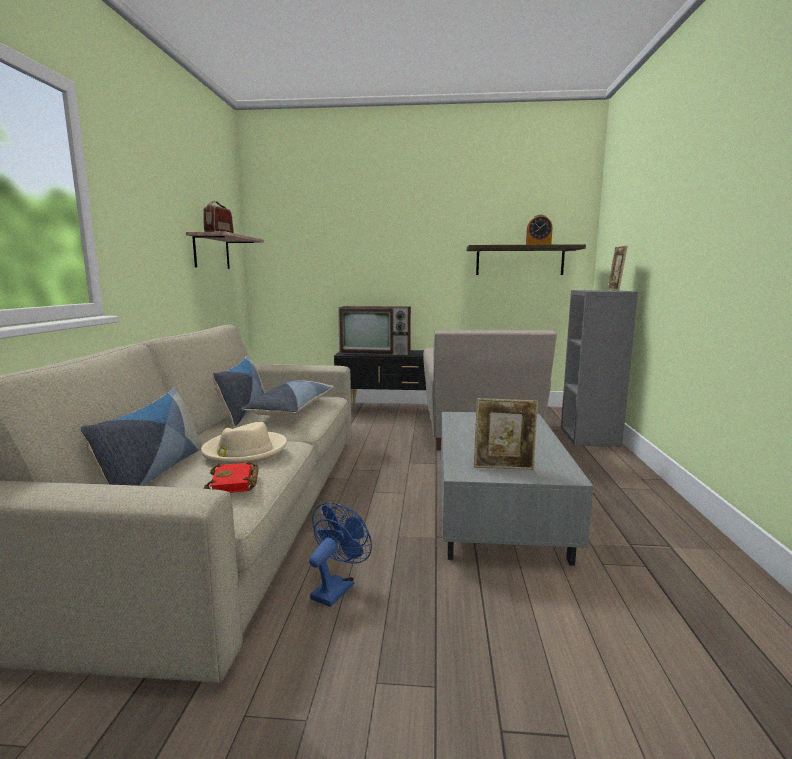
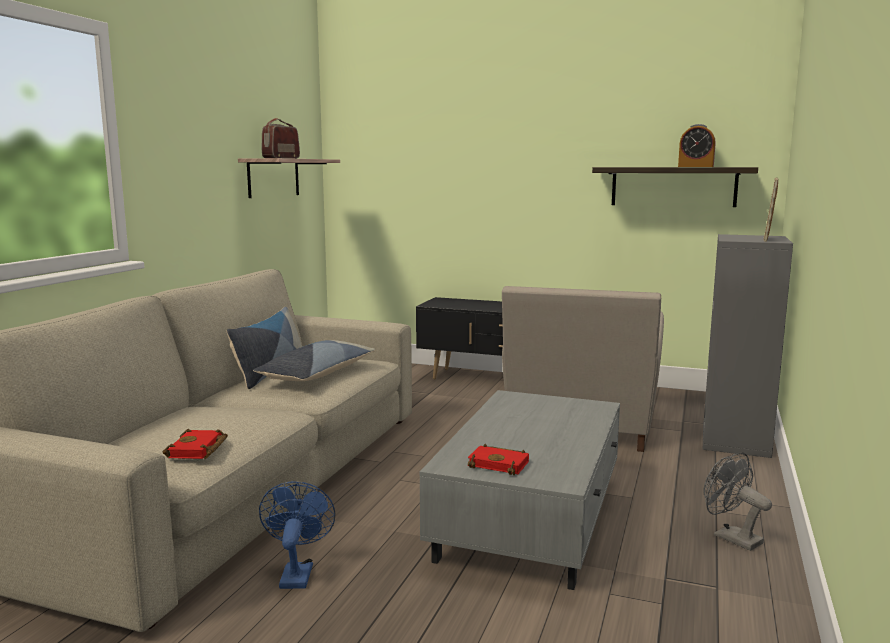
camera: 15 degrees right, 0 degrees up
pillow [80,387,203,486] -> none
beige hat [201,422,287,465] -> none
blue fan [309,502,372,607] -> blue fan turned 45 degrees counterclockwise [259,481,336,589]
television [338,306,411,355] -> none
picture frame [474,398,538,470] -> red book [468,444,529,475]
none -> grey fan [703,452,772,551]

